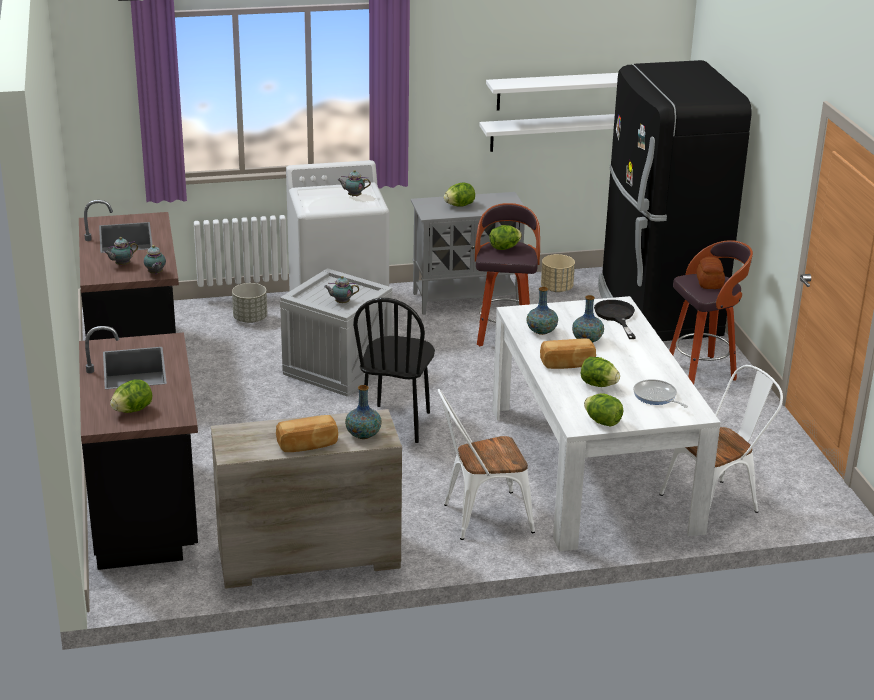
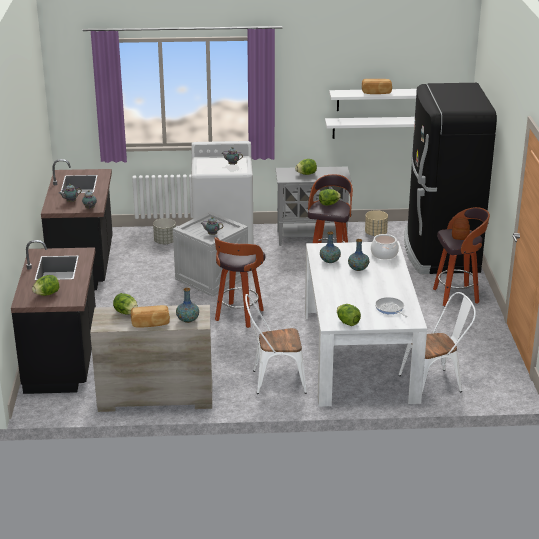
camera: 10 degrees right, 0 degrees up
black chair [353,298,435,443] -> stool [214,237,265,328]
bread [540,339,596,369] -> bread moved to [362,79,392,94]
lettuce [581,357,620,387] -> lettuce moved to [113,293,138,315]
black frying pan [594,300,636,339] -> cooking pot [371,234,399,260]

